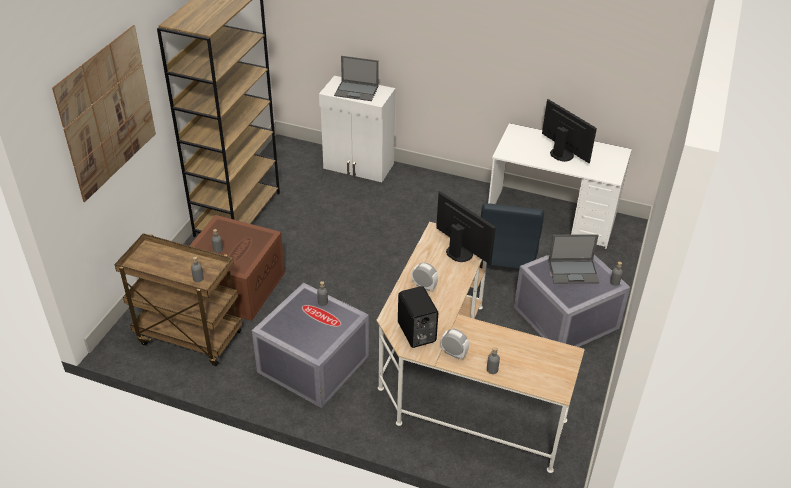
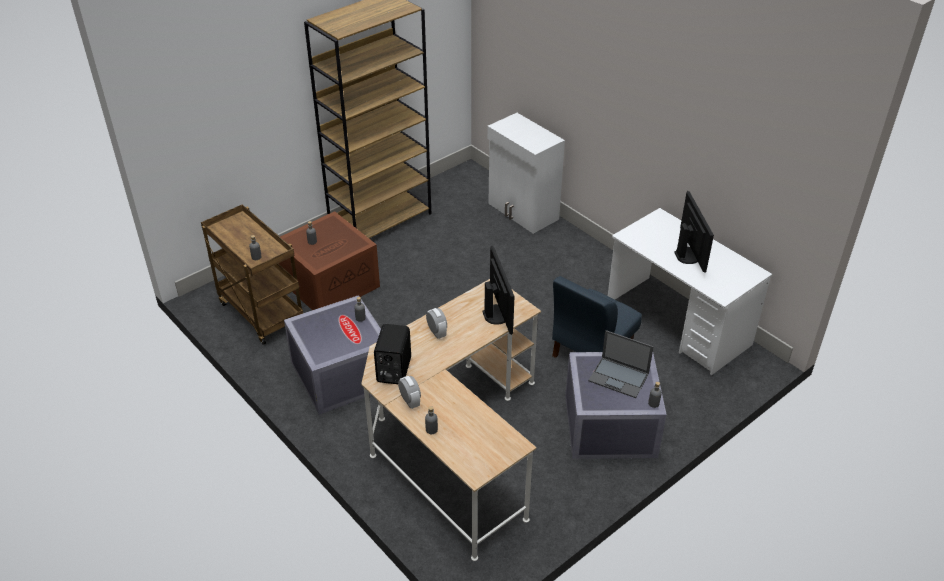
camera: 30 degrees right, 0 degrees up
picture [52,25,156,202] -> none
laptop [334,56,379,101] -> none

